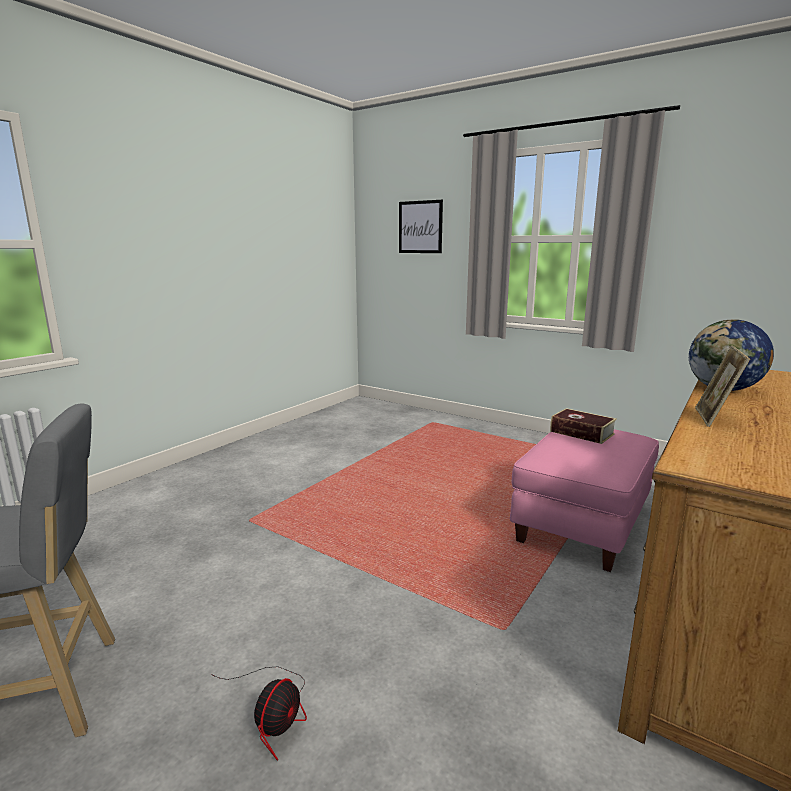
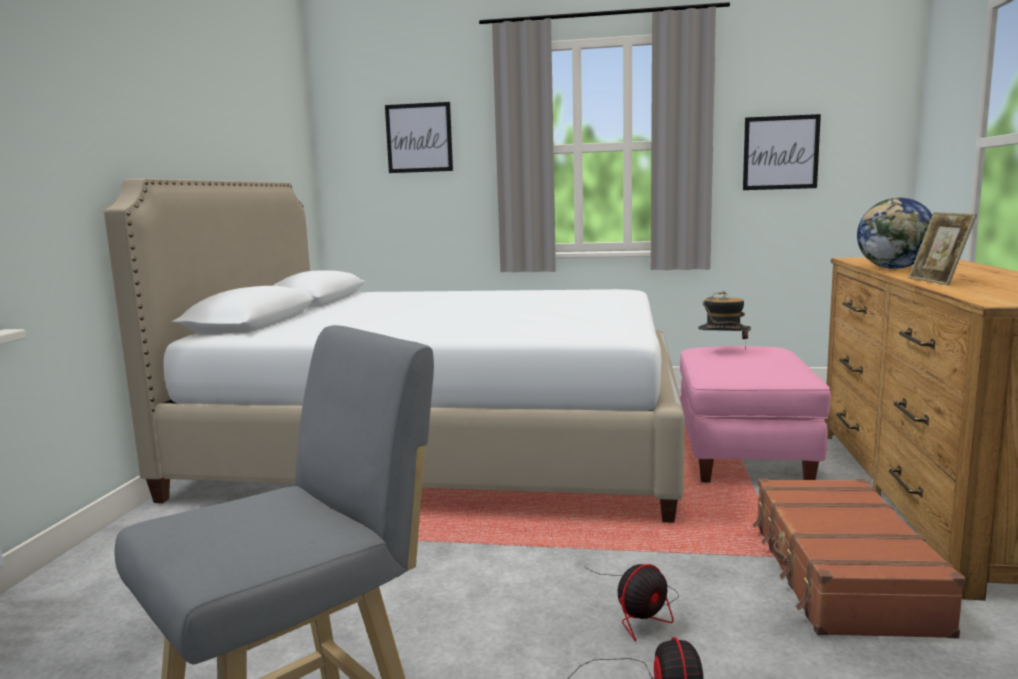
camera: 25 degrees left, 5 degrees down
book [550,408,617,444] -> hat [698,291,751,350]
none -> white bed [104,178,685,523]
none -> fan [584,564,679,641]
none -> picture [743,114,821,190]
none -> brown suitcase [753,478,965,639]

